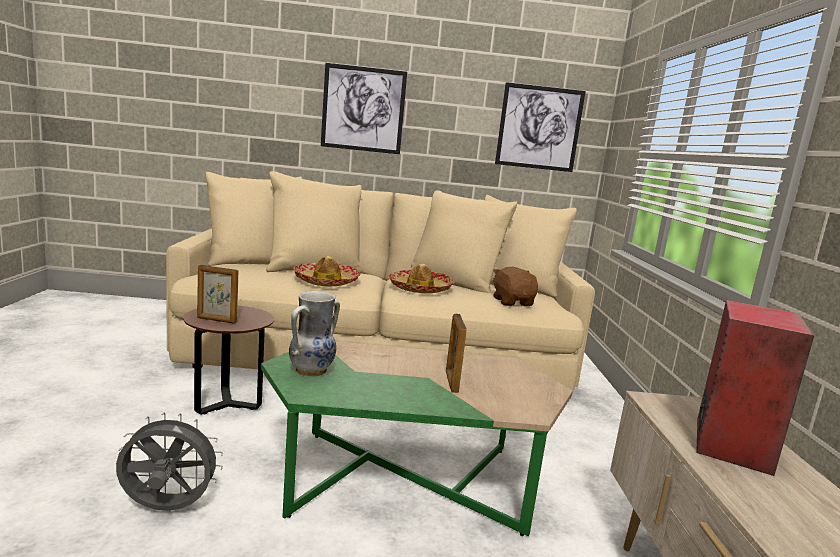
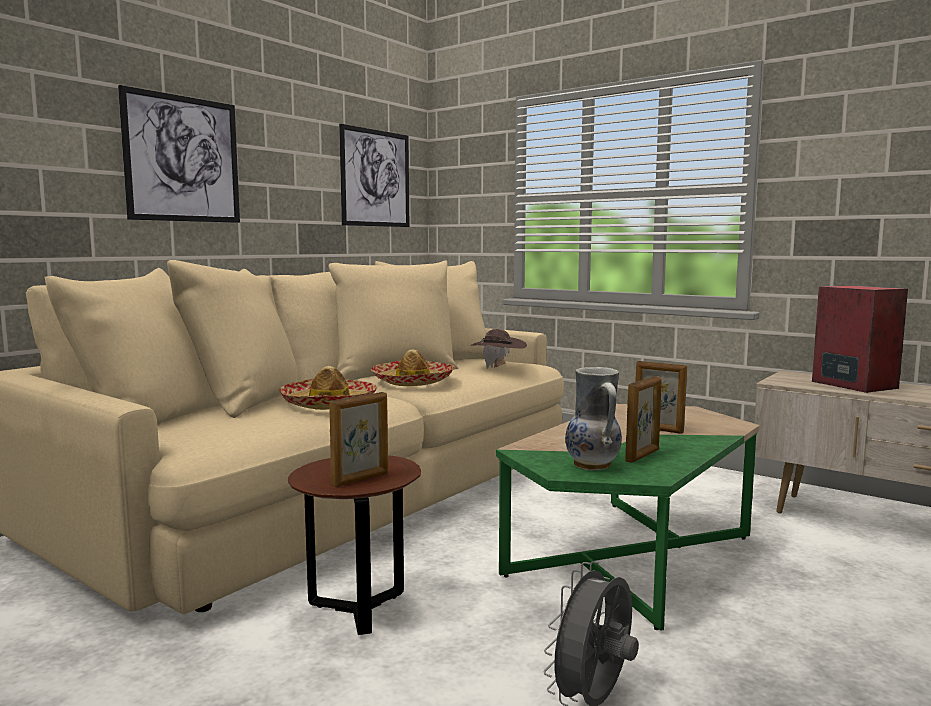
camera: 50 degrees left, 5 degrees down
brown plush toy [493,266,538,306] -> brown hat [472,329,527,369]
none -> picture frame [625,376,662,463]

